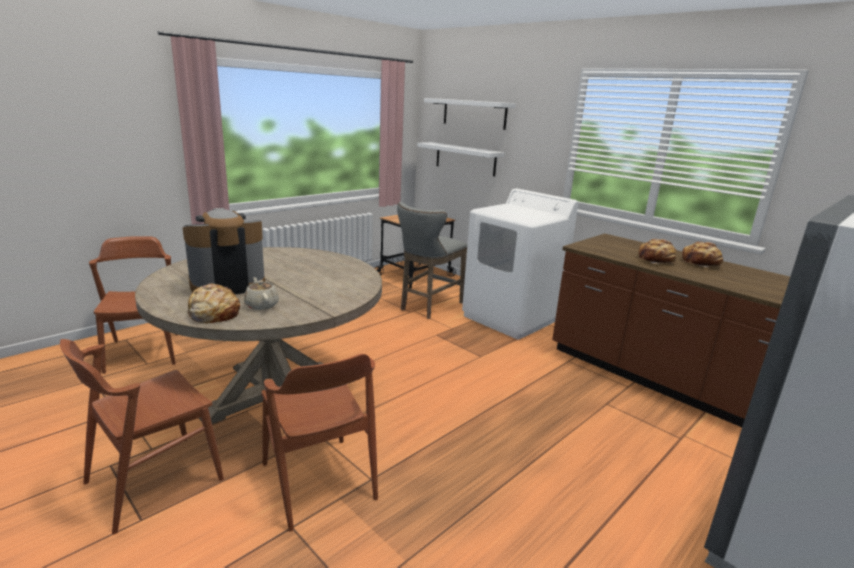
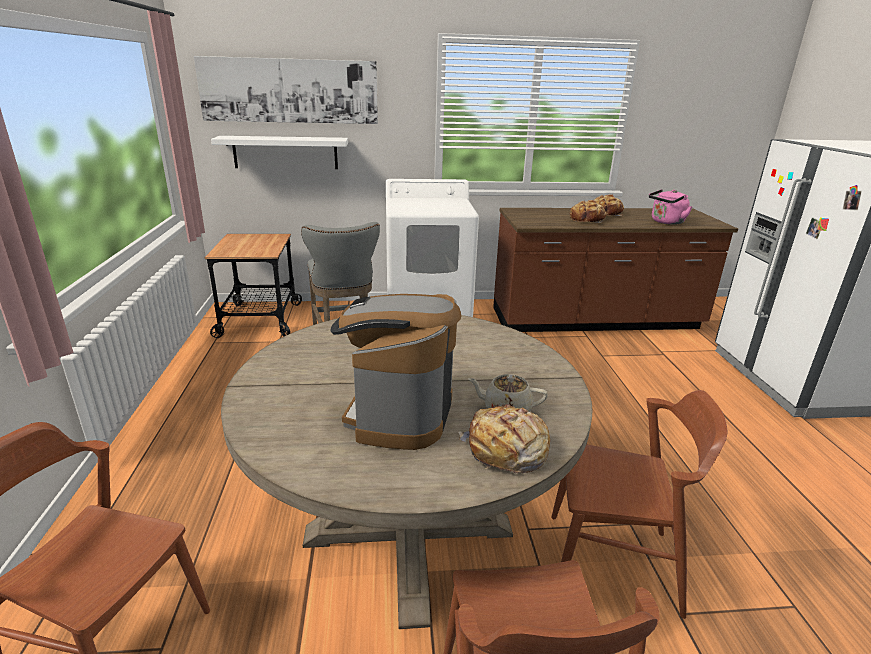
camera: 50 degrees left, 5 degrees up
white shelf [424,98,516,130] -> picture [194,56,378,124]
none -> pink kettle [649,189,693,225]

